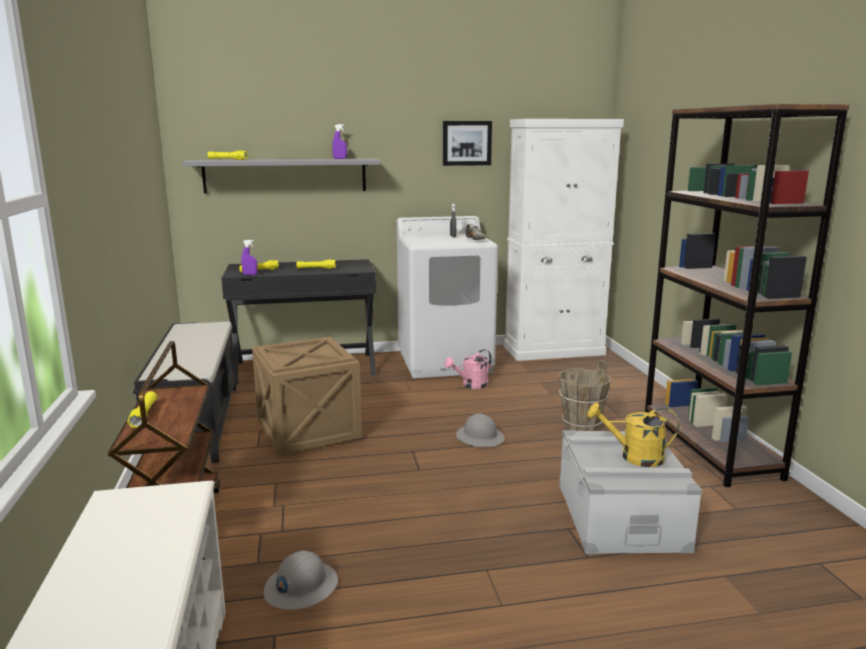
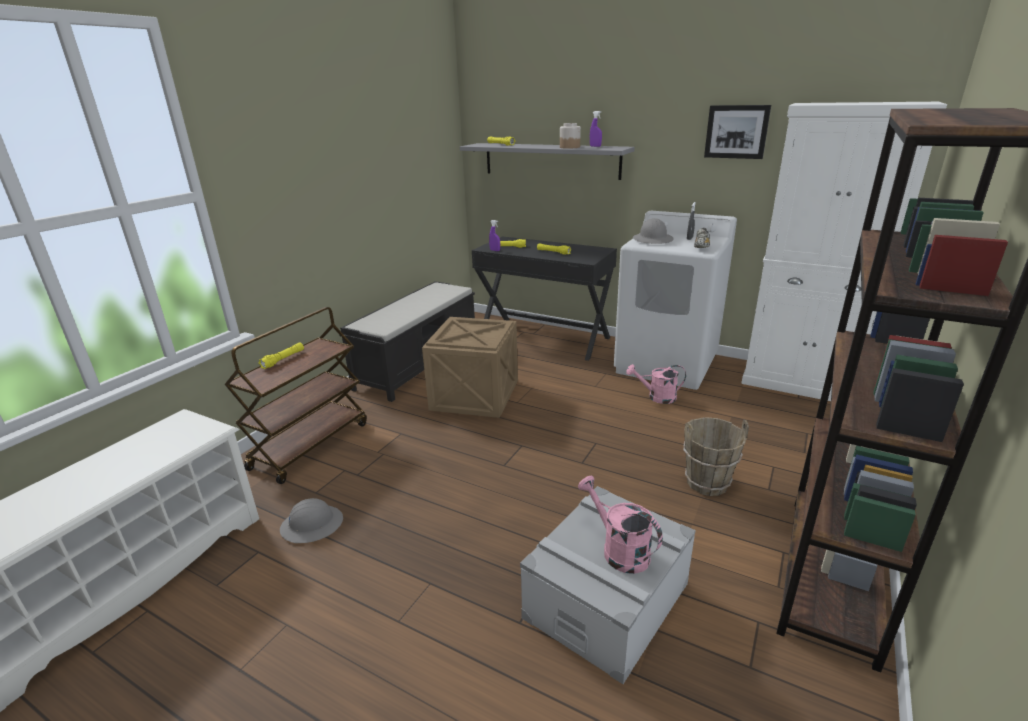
camera: 40 degrees right, 10 degrees up
grey hard hat [456,413,505,447] -> grey hard hat moved to [633,218,674,244]
yellow watering can [587,403,679,467] -> pink watering can [578,476,663,574]
none -> jar [560,123,581,149]

